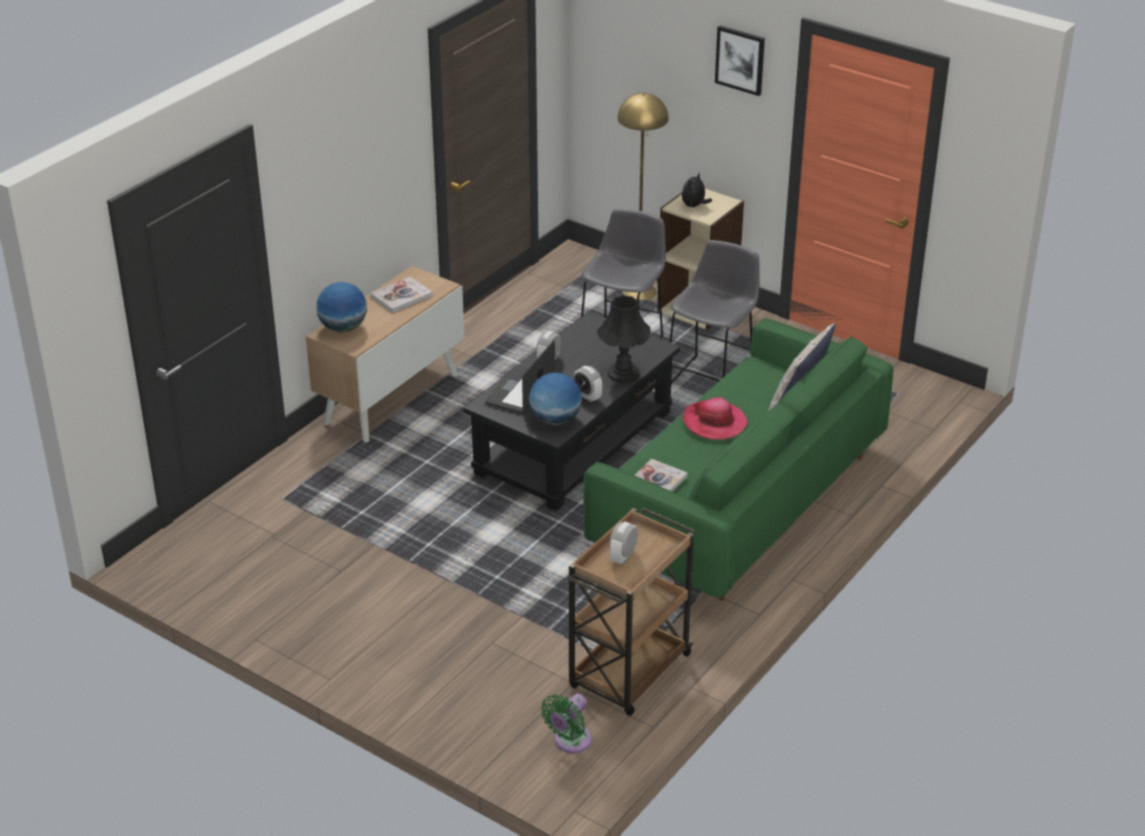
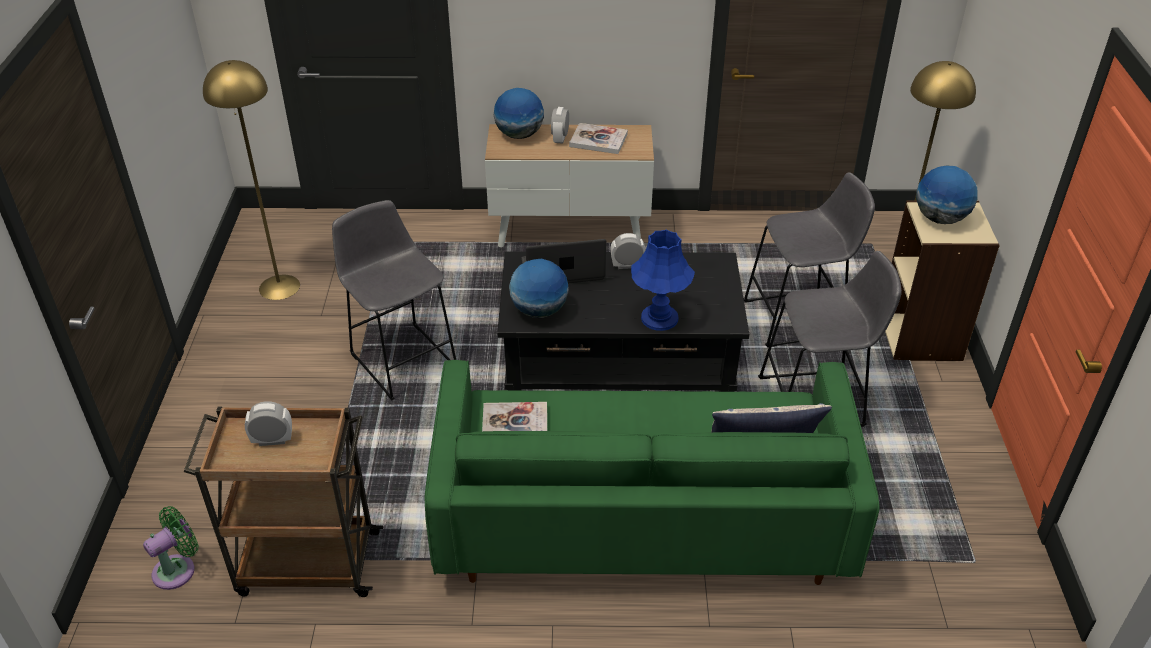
camera: 55 degrees right, 5 degrees up
green fan [541,694,592,753] -> green fan turned 135 degrees clockwise [143,506,198,590]
alarm clock [573,366,602,402] -> alarm clock moved to [551,107,569,144]
black table lamp [597,295,650,383] -> blue table lamp [631,229,695,331]
plush toy [682,173,712,207] -> globe [916,166,978,224]
hat [683,397,748,440] -> none
picture [715,26,765,96] -> none
none -> yellow floor lamp [203,60,300,300]
none -> grey stool [332,200,456,400]

